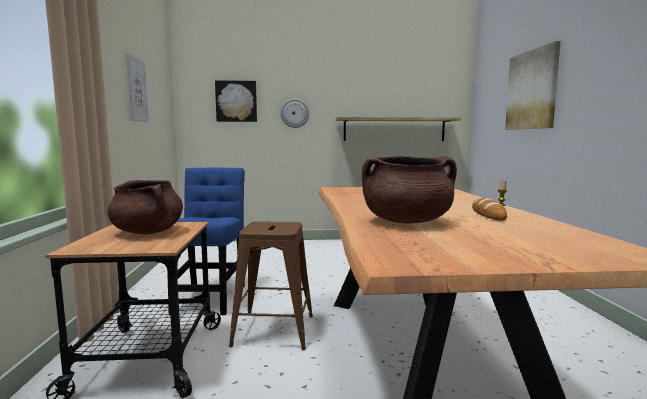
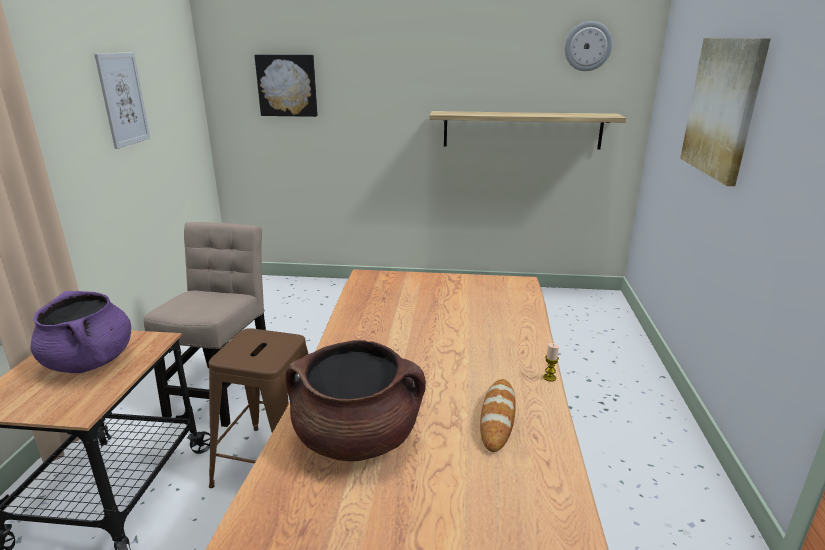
camera: 10 degrees right, 15 degrees up
brown cooking pot [107,180,183,235] -> purple cooking pot [31,291,131,373]
blue chair [167,168,245,315] -> beige chair [144,222,267,427]
wall clock [280,98,309,128] -> wall clock moved to [565,21,612,71]

